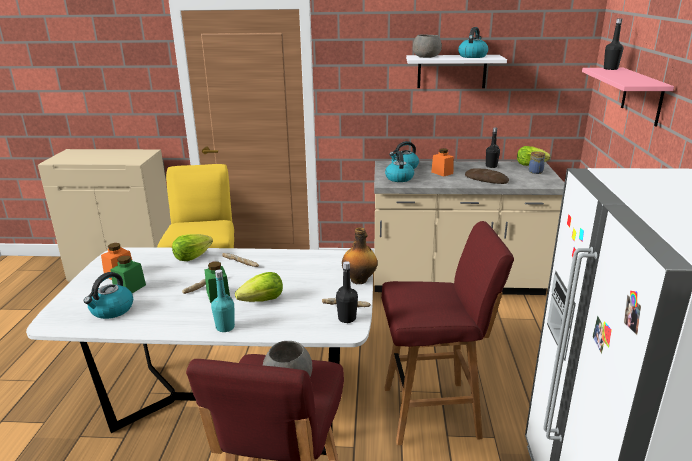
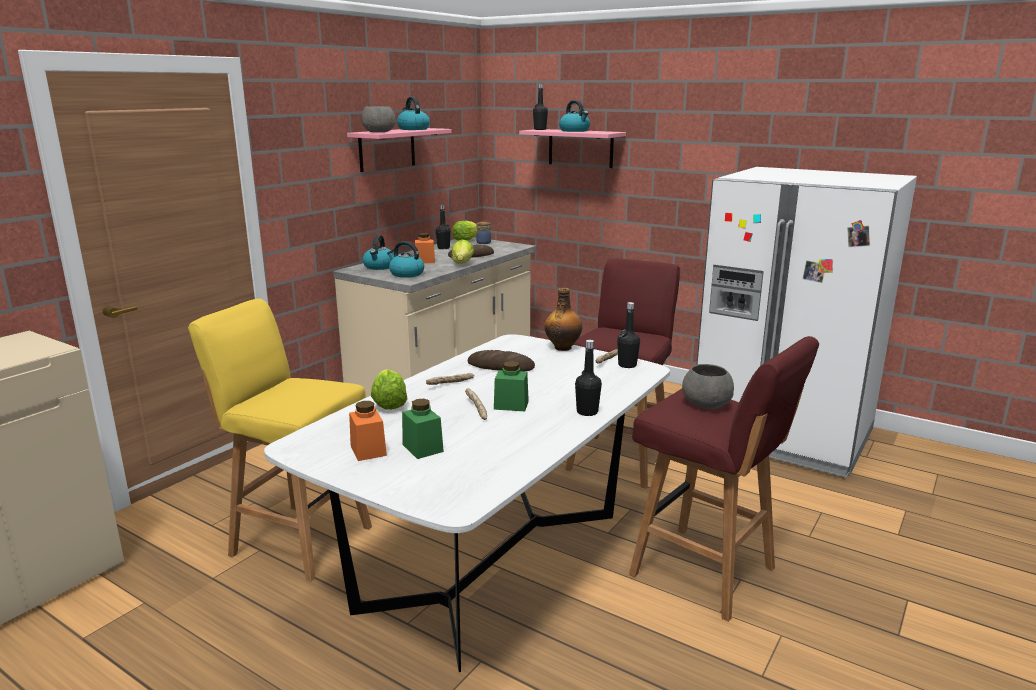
camera: 60 degrees left, 5 degrees down
kettle [84,272,133,319] -> kettle moved to [559,100,590,132]
turquoise bottle [211,269,235,332] -> black bottle [575,340,602,416]
lettuce [235,272,283,302] -> lettuce moved to [451,239,474,264]
white shelf [406,55,507,88] -> pink shelf [347,128,452,172]
none -> bread [468,350,535,371]

